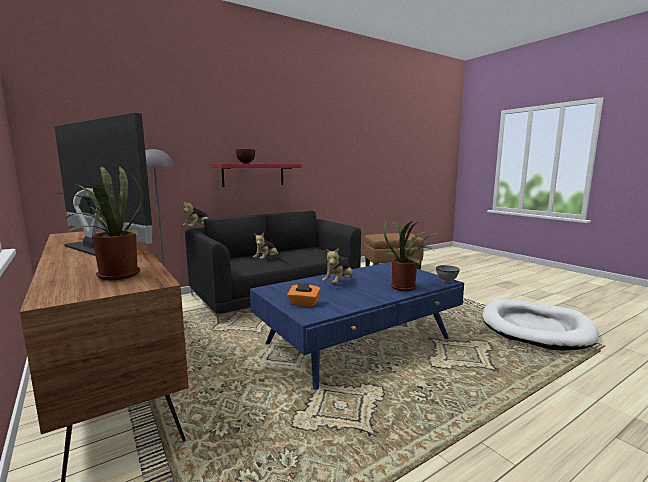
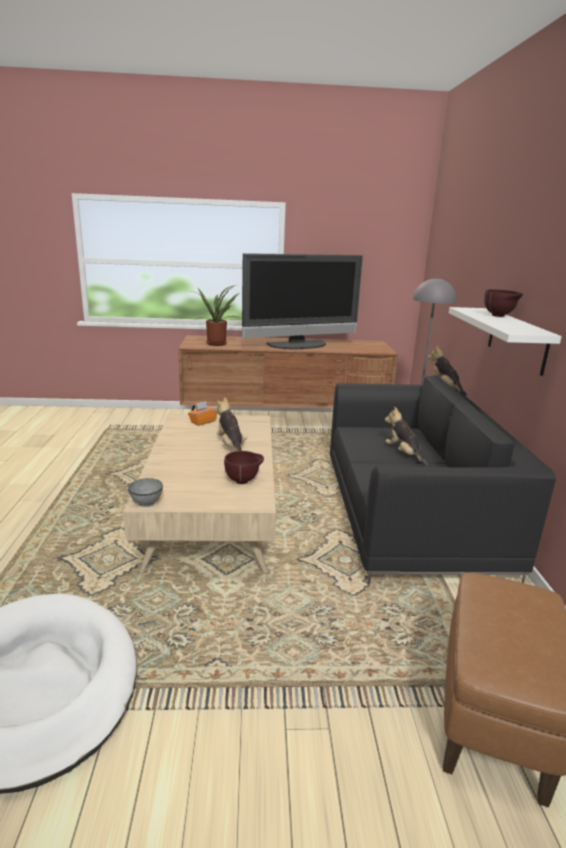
camera: 120 degrees right, 10 degrees up
red shelf [213,164,302,187] -> white shelf [449,307,562,376]
blue coffee table [250,262,464,390] -> beige coffee table [123,414,276,573]
potted plant [383,219,437,291] -> none
none -> brown bowl [224,451,264,484]

